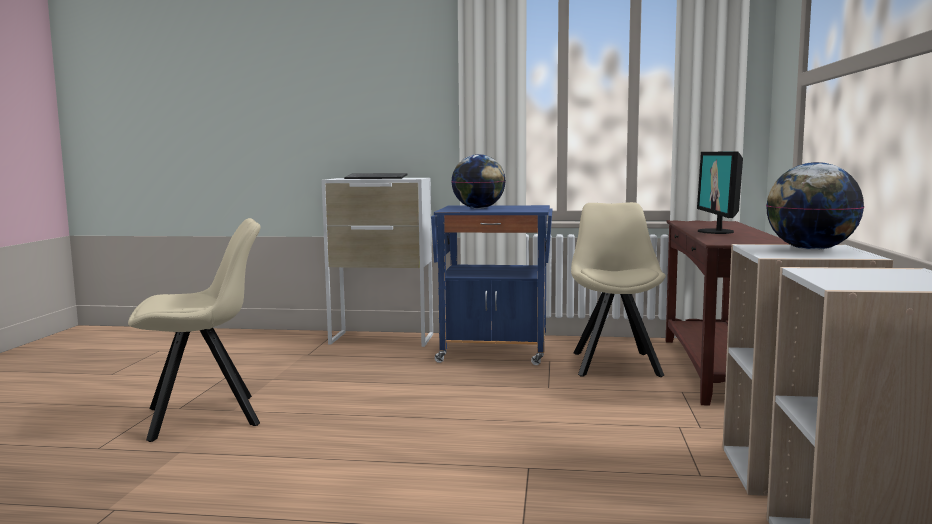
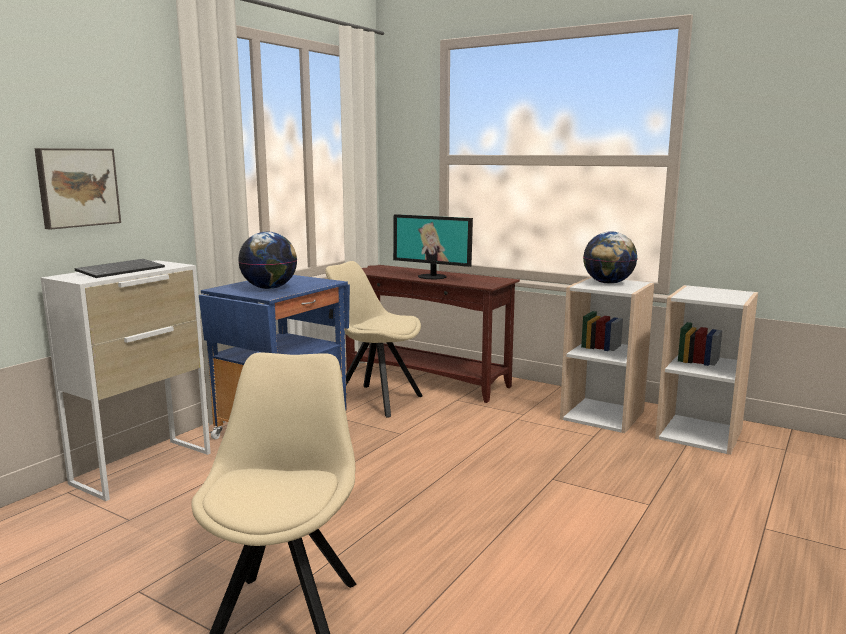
camera: 65 degrees left, 5 degrees up
none -> picture [35,148,121,230]

